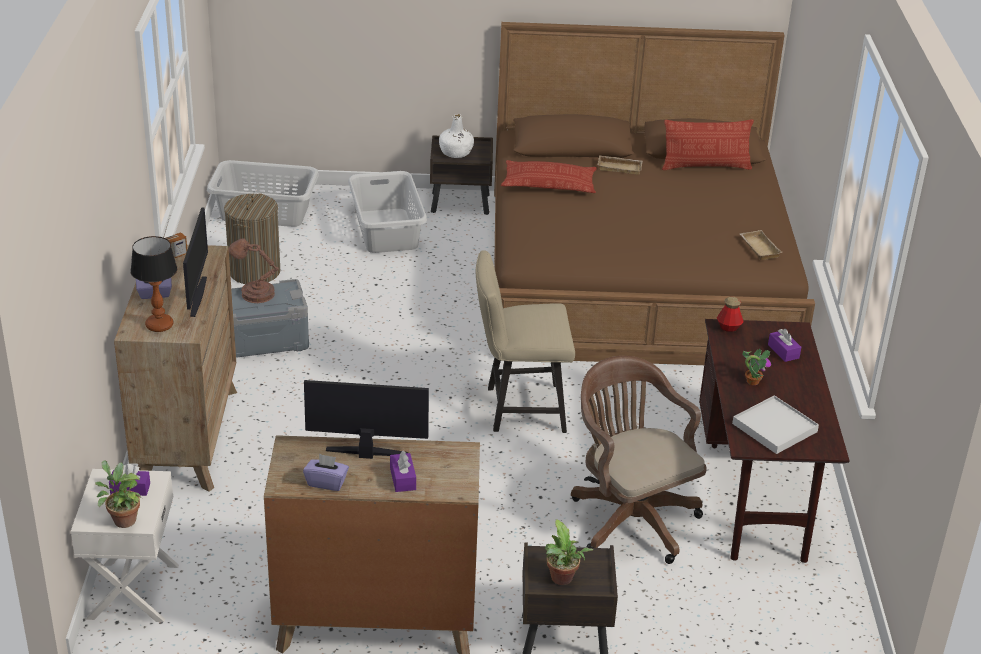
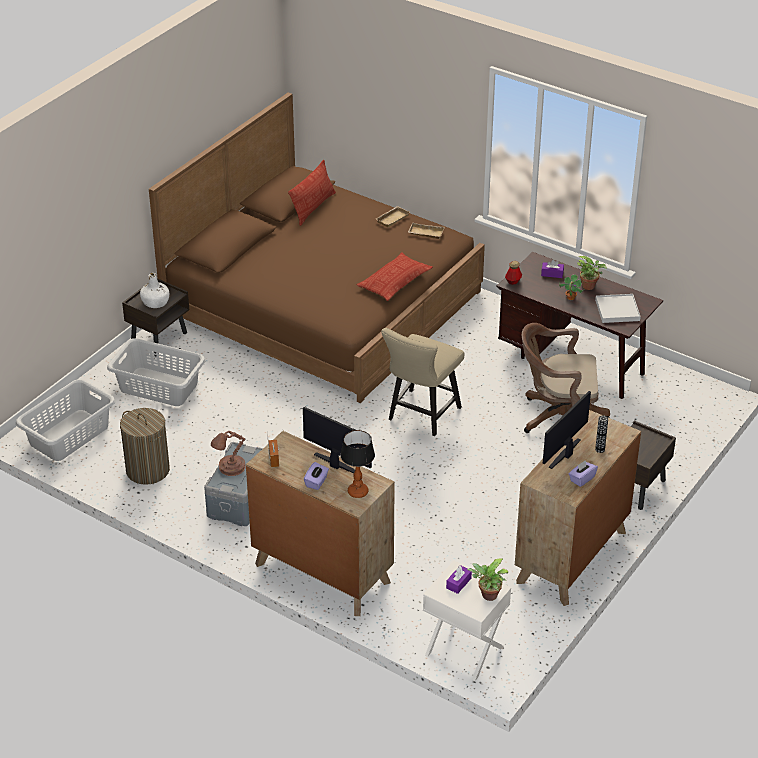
camera: 55 degrees left, 5 degrees up
purple tissue box [390,450,416,492] -> vase [595,416,608,453]
pillow [501,160,597,193] -> pillow moved to [357,252,433,301]
potted plant [545,519,593,585] -> potted plant moved to [577,256,607,290]
beige tray [597,155,643,175] -> beige tray moved to [376,206,410,228]

